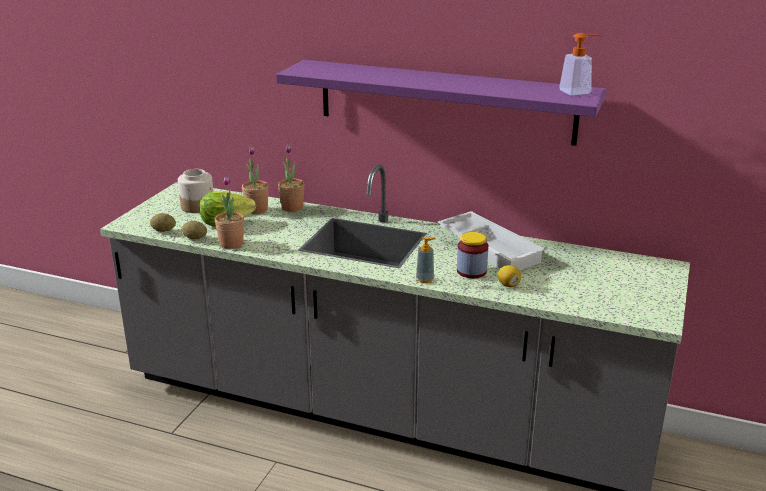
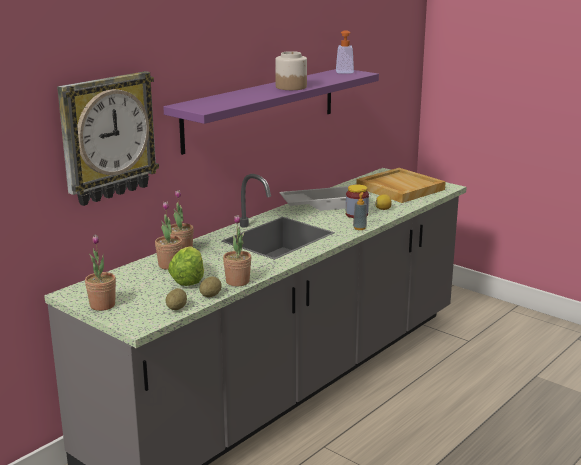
camera: 70 degrees left, 5 degrees down
jar [178,169,214,213] -> jar moved to [275,51,307,90]
none -> wall clock [57,71,159,206]
none -> potted plant [85,234,116,311]
none -> beige tray [356,168,446,203]

